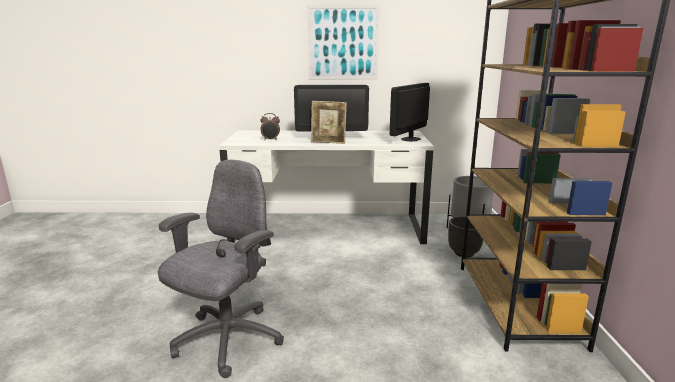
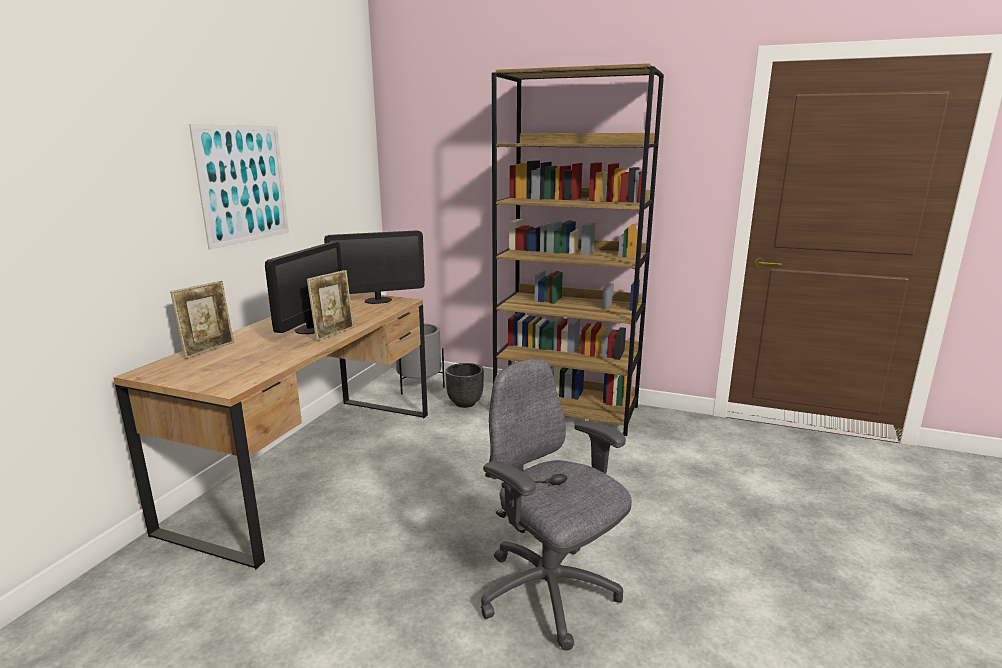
camera: 70 degrees left, 0 degrees up
white desk [219,130,434,244] -> brown desk [113,293,428,569]
alarm clock [260,113,280,140] -> none
monitor [390,83,430,141] -> monitor turned 75 degrees counterclockwise [324,230,425,304]
none -> picture frame [170,281,234,359]

